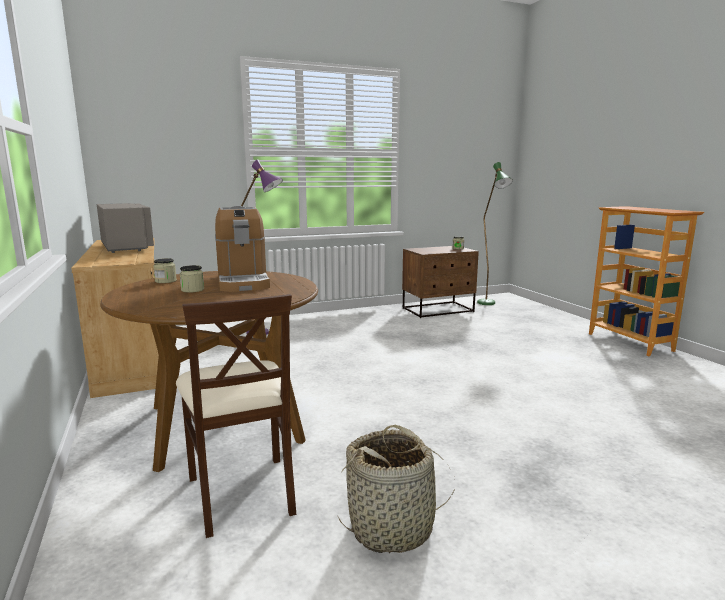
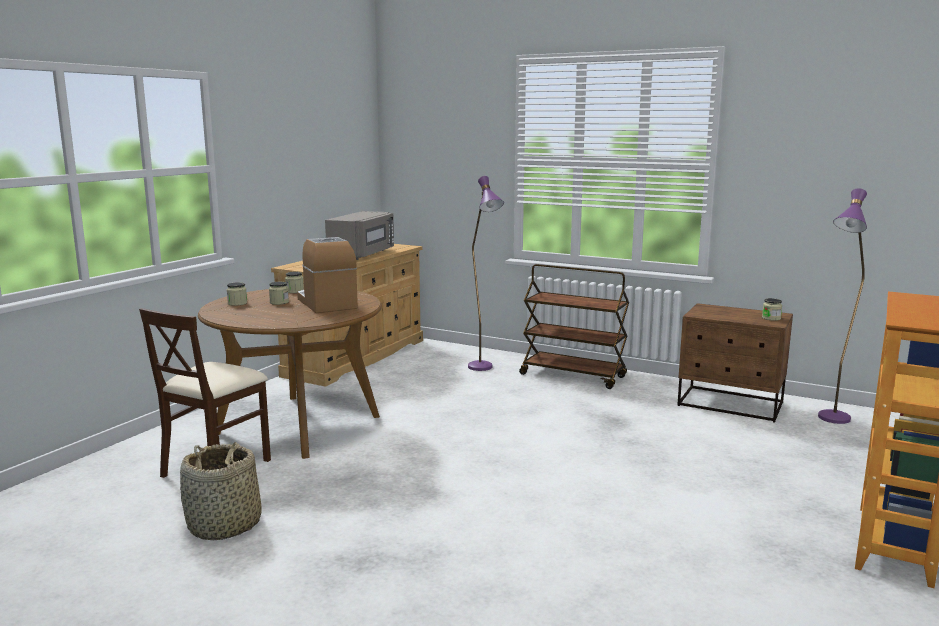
camera: 50 degrees right, 0 degrees up
coffee machine [215,206,270,292] -> coffee machine turned 120 degrees clockwise [297,237,358,313]
green floor lamp [477,162,513,305] -> purple floor lamp [818,188,867,424]
none -> jar [227,282,247,306]
none -> brown cart [519,264,629,389]

